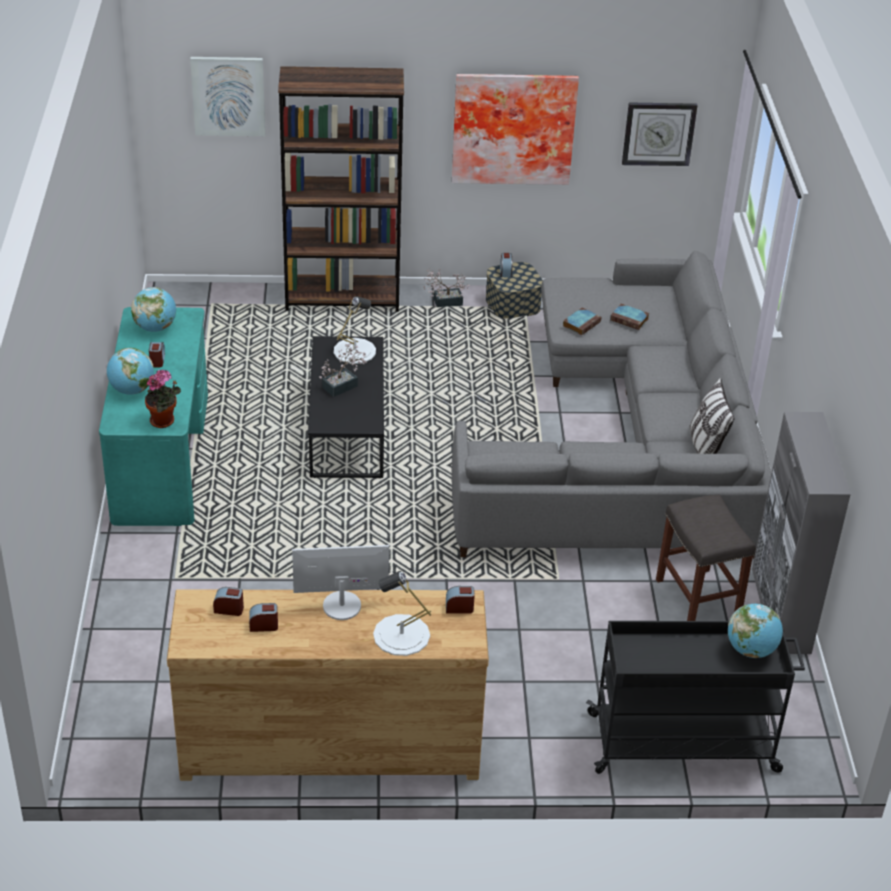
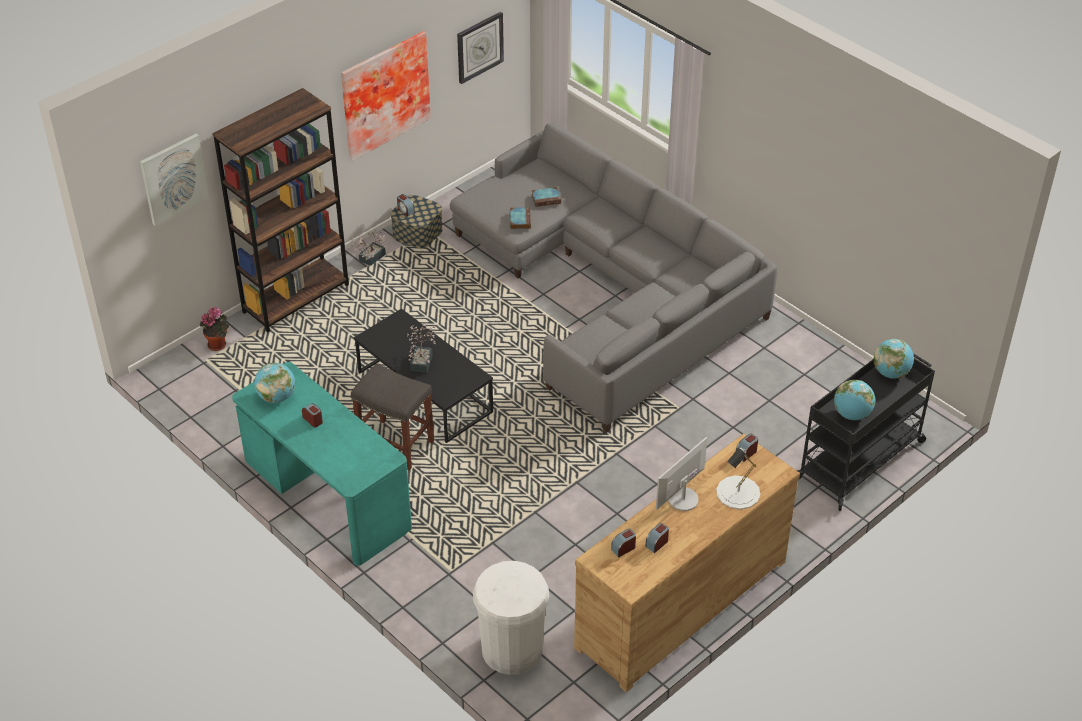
camera: 40 degrees left, 5 degrees up
globe [107,348,154,395] -> globe moved to [834,380,876,420]
potted plant [145,369,181,428] -> potted plant moved to [200,306,229,351]
white table lamp [334,296,376,364] -> none
grey stool [656,494,756,621] -> grey stool moved to [351,363,434,471]
pillow [689,378,734,454] -> none
grey cabinet [752,412,851,654] -> none
none -> white trash can [473,561,550,675]

